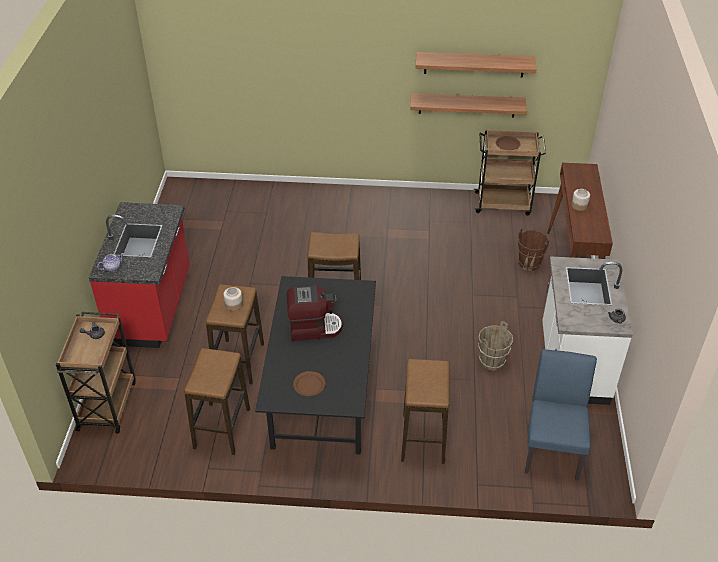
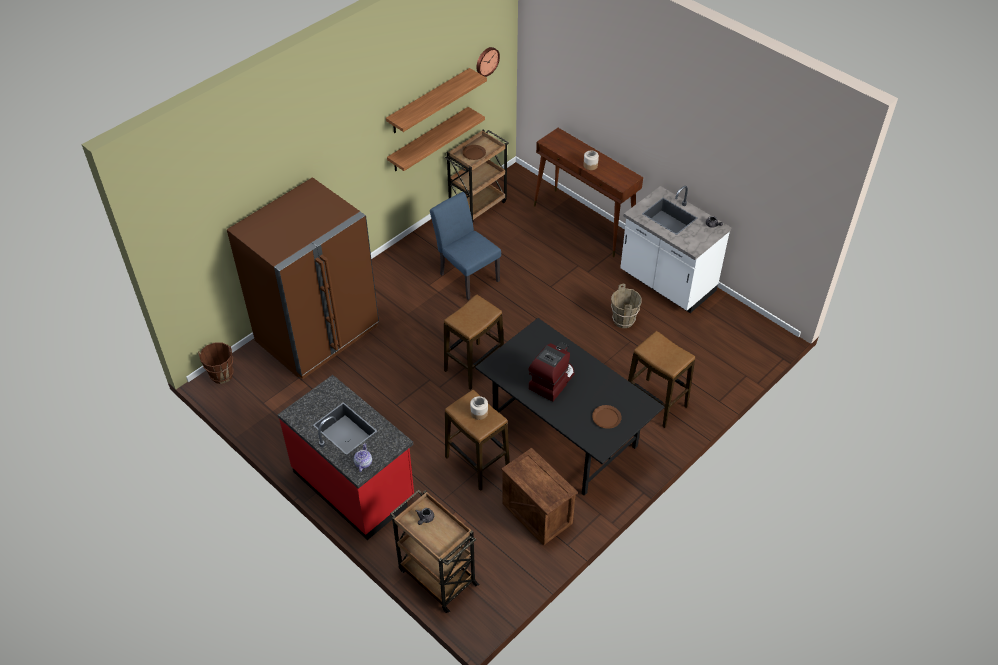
camera: 50 degrees left, 5 degrees up
stool [184,348,250,455] -> crate [501,448,578,546]
brown bucket [517,228,549,271] -> brown bucket moved to [198,342,234,384]
blue chair [525,349,597,481] -> blue chair moved to [430,192,501,300]
none -> brown fridge [227,177,379,380]
none -> wall clock [476,47,500,77]

